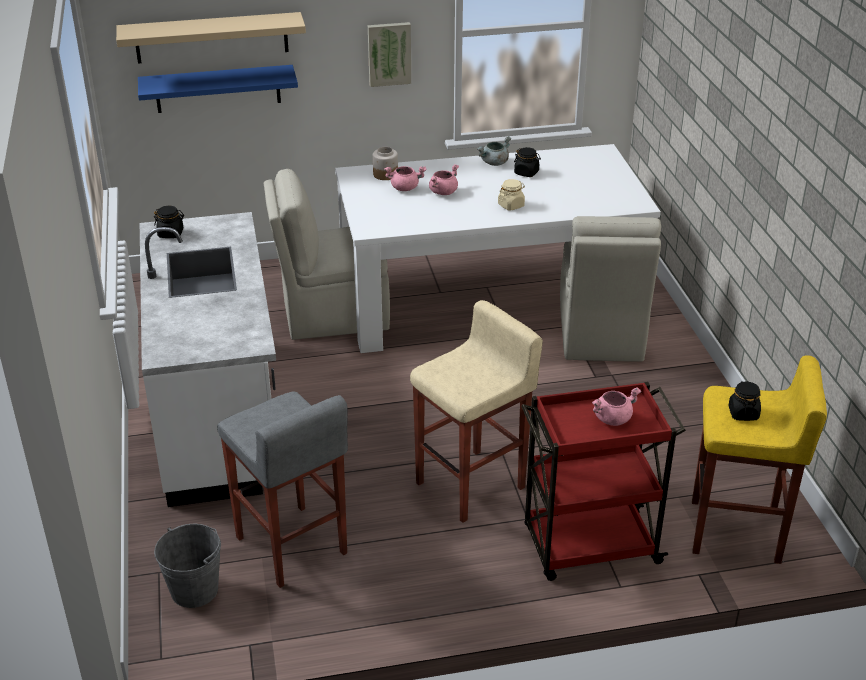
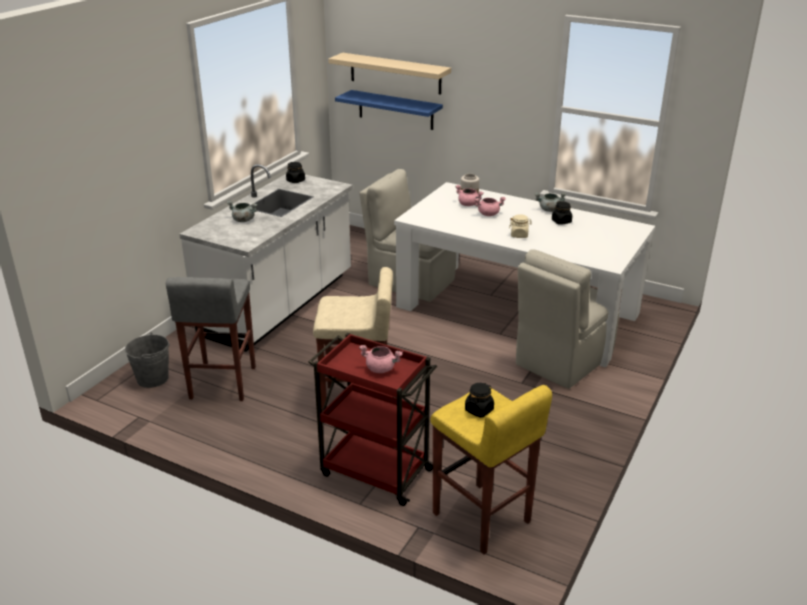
camera: 40 degrees right, 5 degrees down
picture [368,22,411,87] -> none
none -> grey cooking pot [226,201,258,222]

